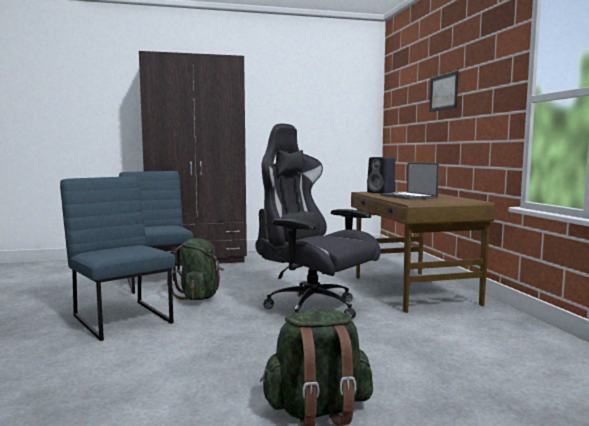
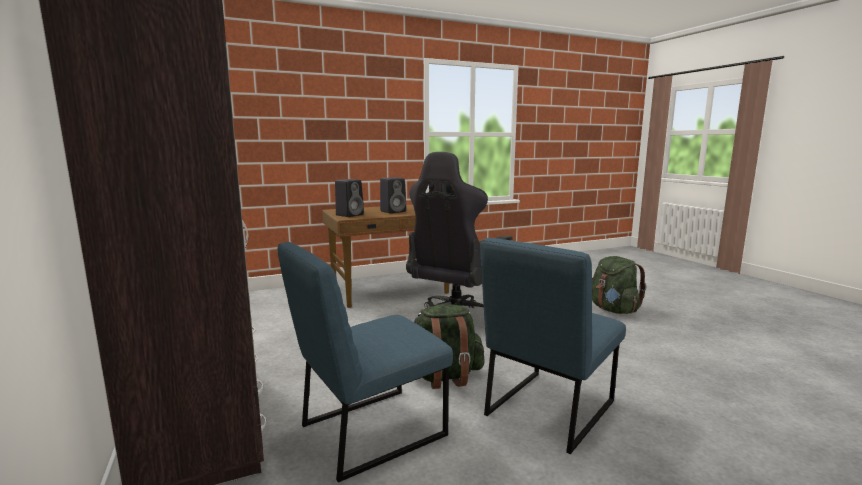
camera: 100 degrees left, 5 degrees up
laptop [380,162,439,200] -> black speaker [380,177,406,213]
picture [429,71,458,112] -> none

